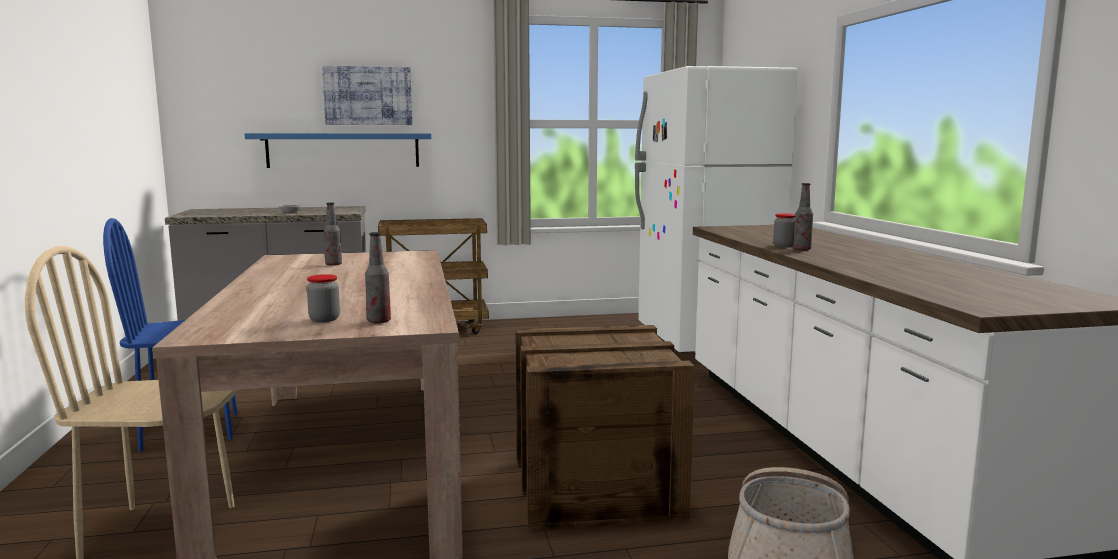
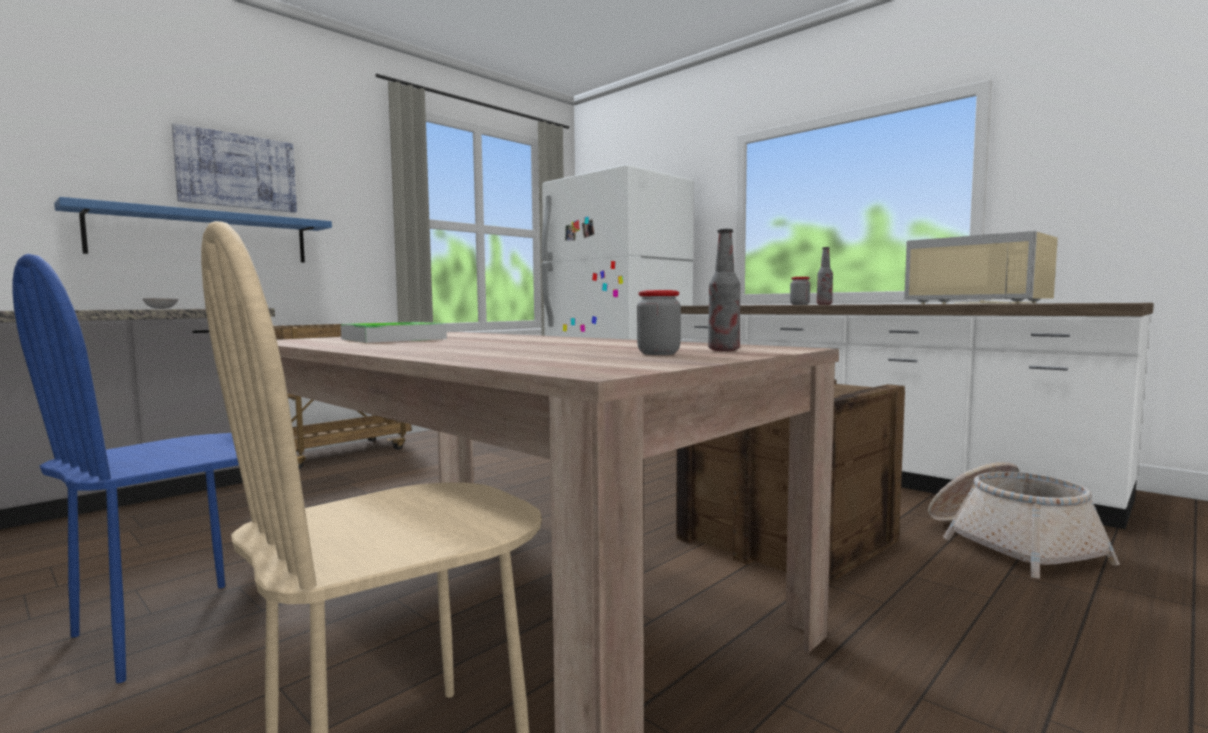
camera: 35 degrees left, 5 degrees down
bottle [324,202,342,266] -> tray [341,322,447,343]
none -> beige microwave [904,231,1058,304]

